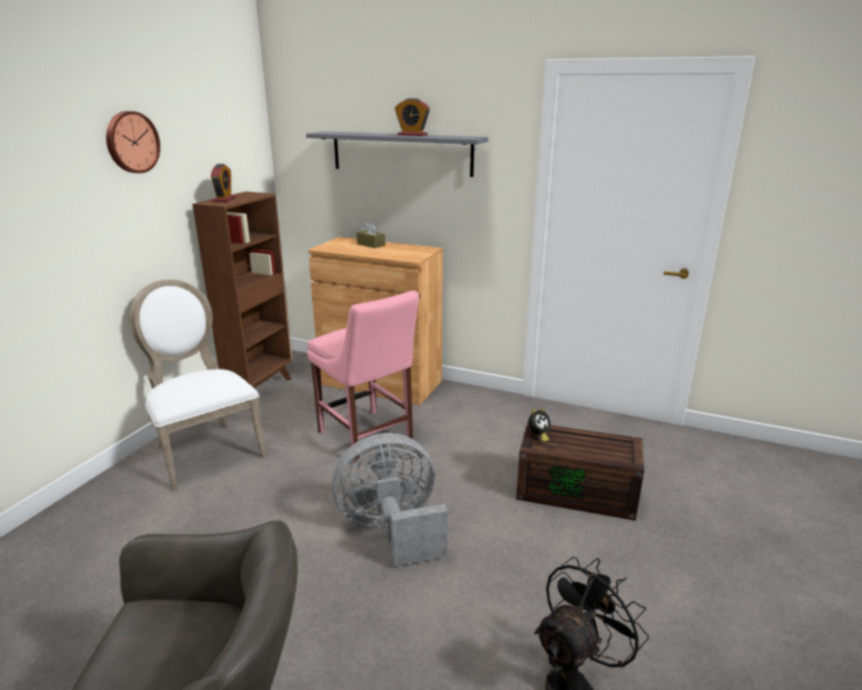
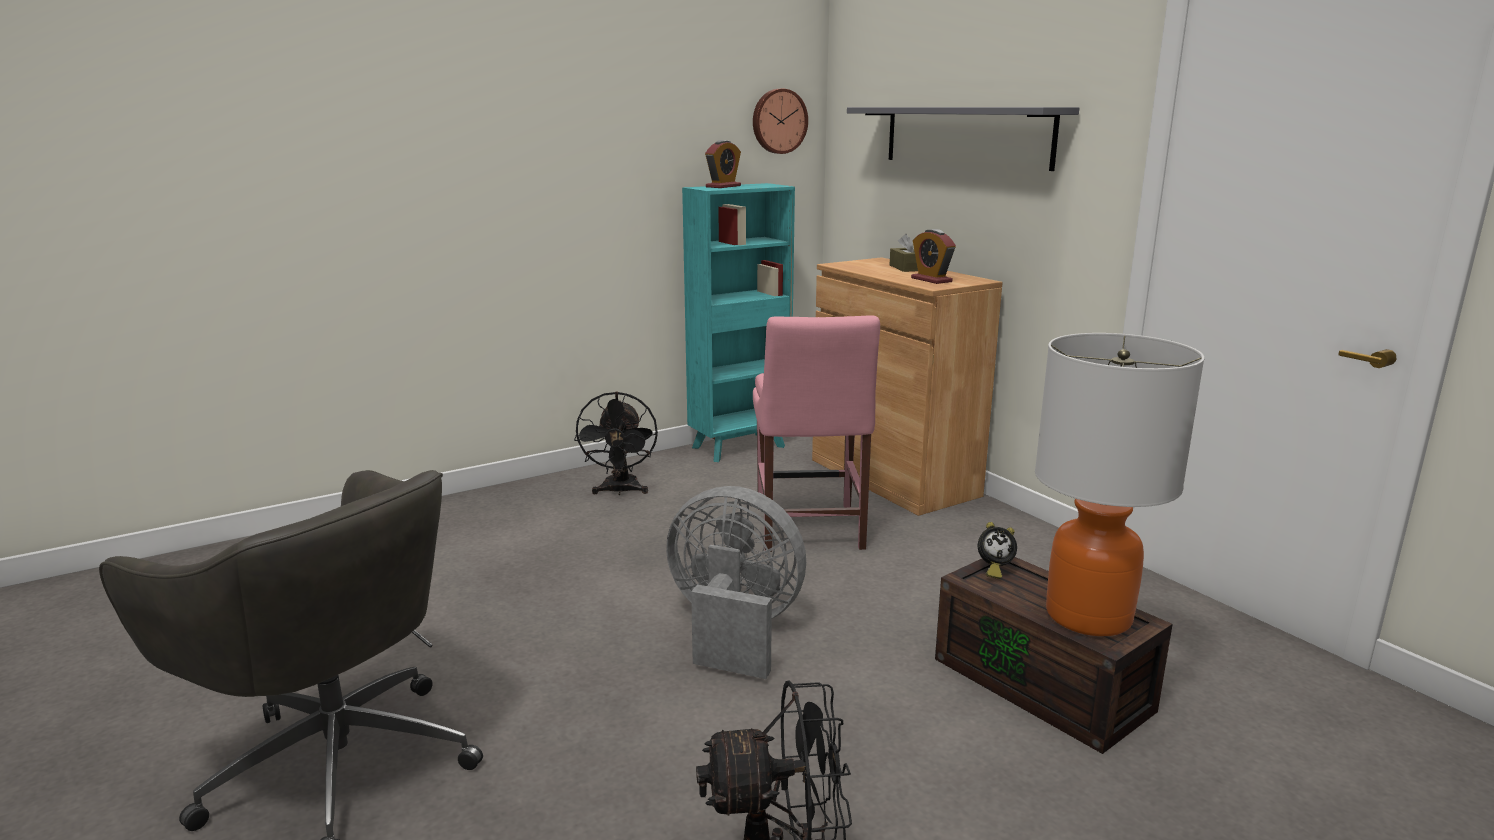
camera: 35 degrees right, 5 degrees down
wall clock [106,111,160,173] -> wall clock moved to [753,89,808,154]
white chair [129,280,267,491] -> black fan [574,391,658,495]
brown bookcase [192,191,293,389] -> turquoise bookcase [682,183,795,462]
alarm clock [395,98,430,136] -> alarm clock moved to [911,229,956,284]
none -> table lamp [1035,333,1205,636]

